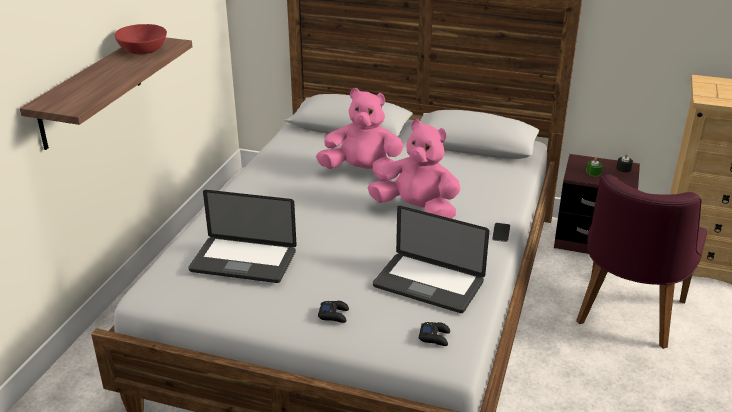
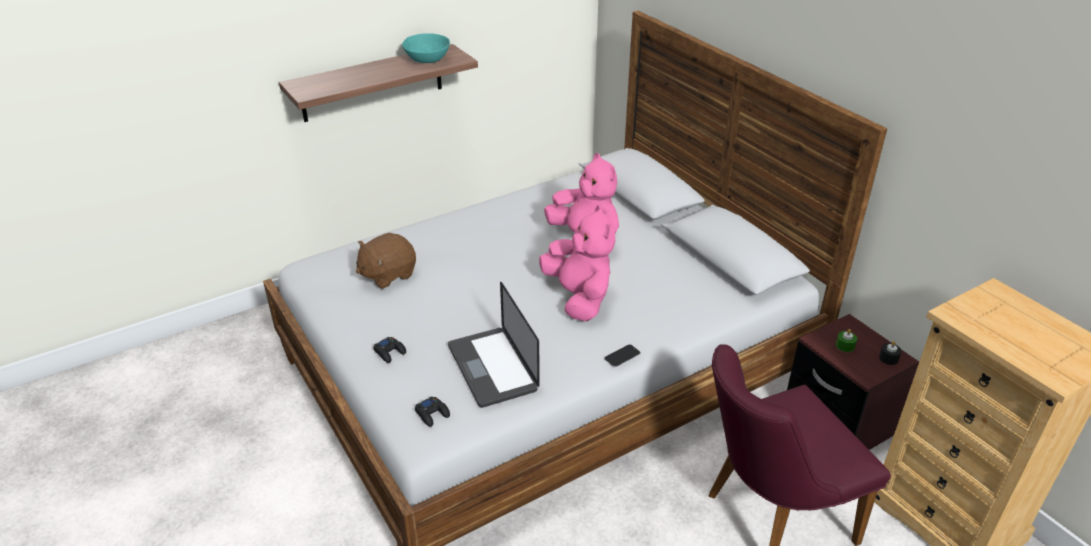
camera: 40 degrees right, 5 degrees up
red bowl [115,24,167,54] -> turquoise bowl [402,33,450,63]
laptop [188,190,297,283] -> brown plush toy [356,233,416,289]

